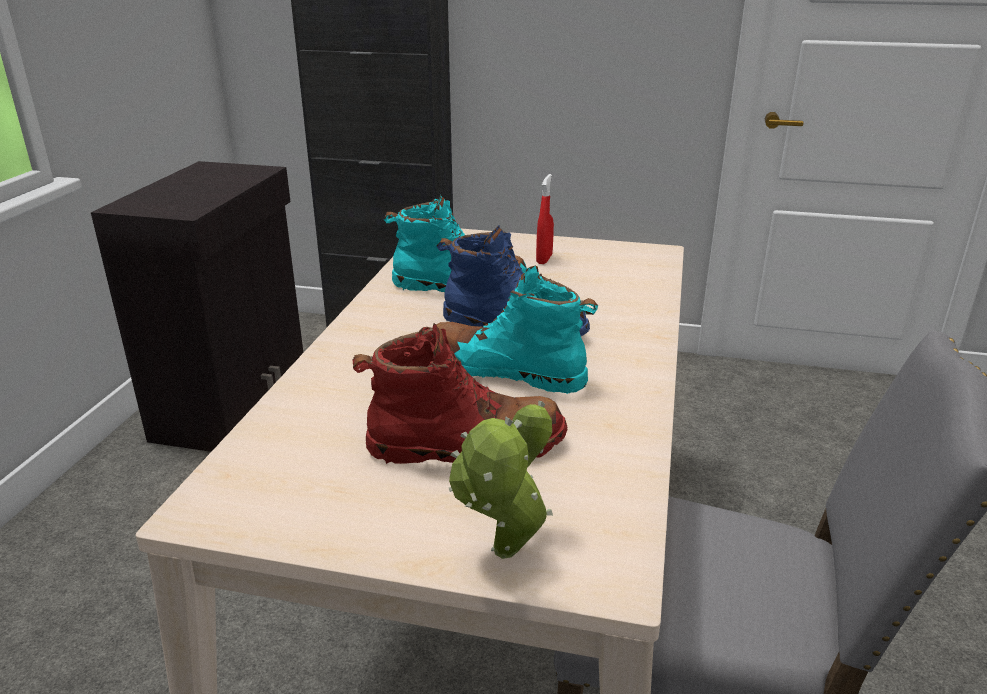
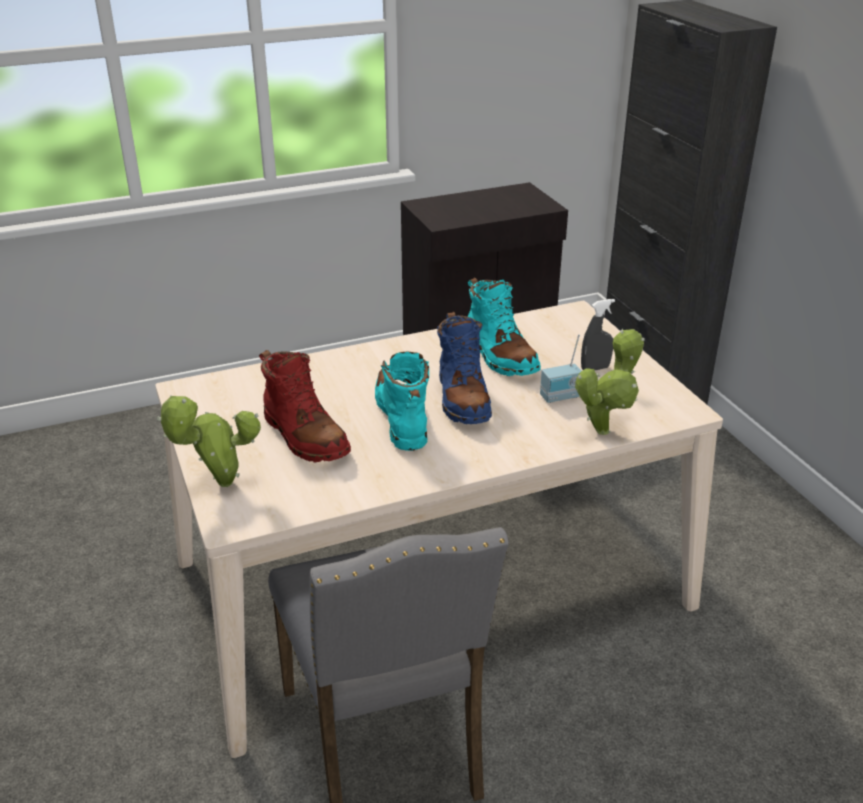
camera: 55 degrees right, 5 degrees up
red spray bottle [536,174,554,264] -> grey spray bottle [581,299,615,370]
none -> radio [540,334,581,403]
none -> potted plant [575,329,645,435]

